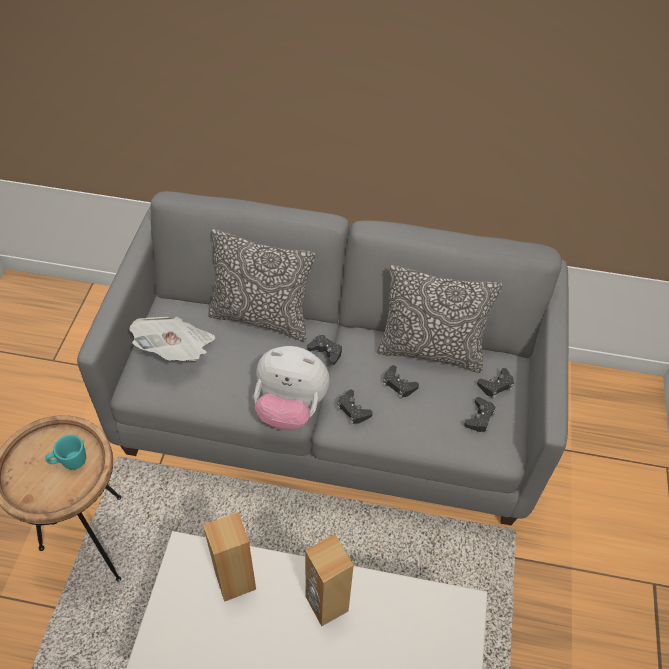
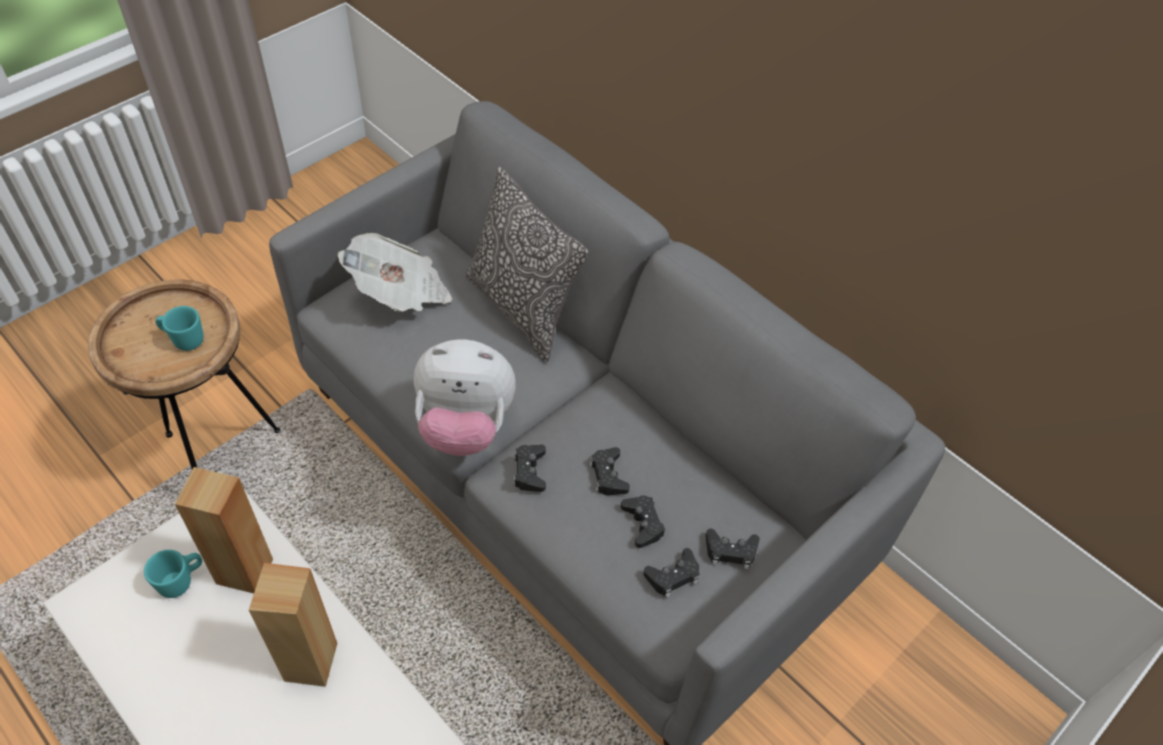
camera: 35 degrees right, 0 degrees up
plush toy [254,346,330,431] -> plush toy turned 45 degrees counterclockwise [414,339,516,456]
black game controller [308,334,342,365] -> black game controller moved to [621,496,665,548]
pillow [377,265,502,373] -> none
none -> turquoise mug [144,550,202,598]

